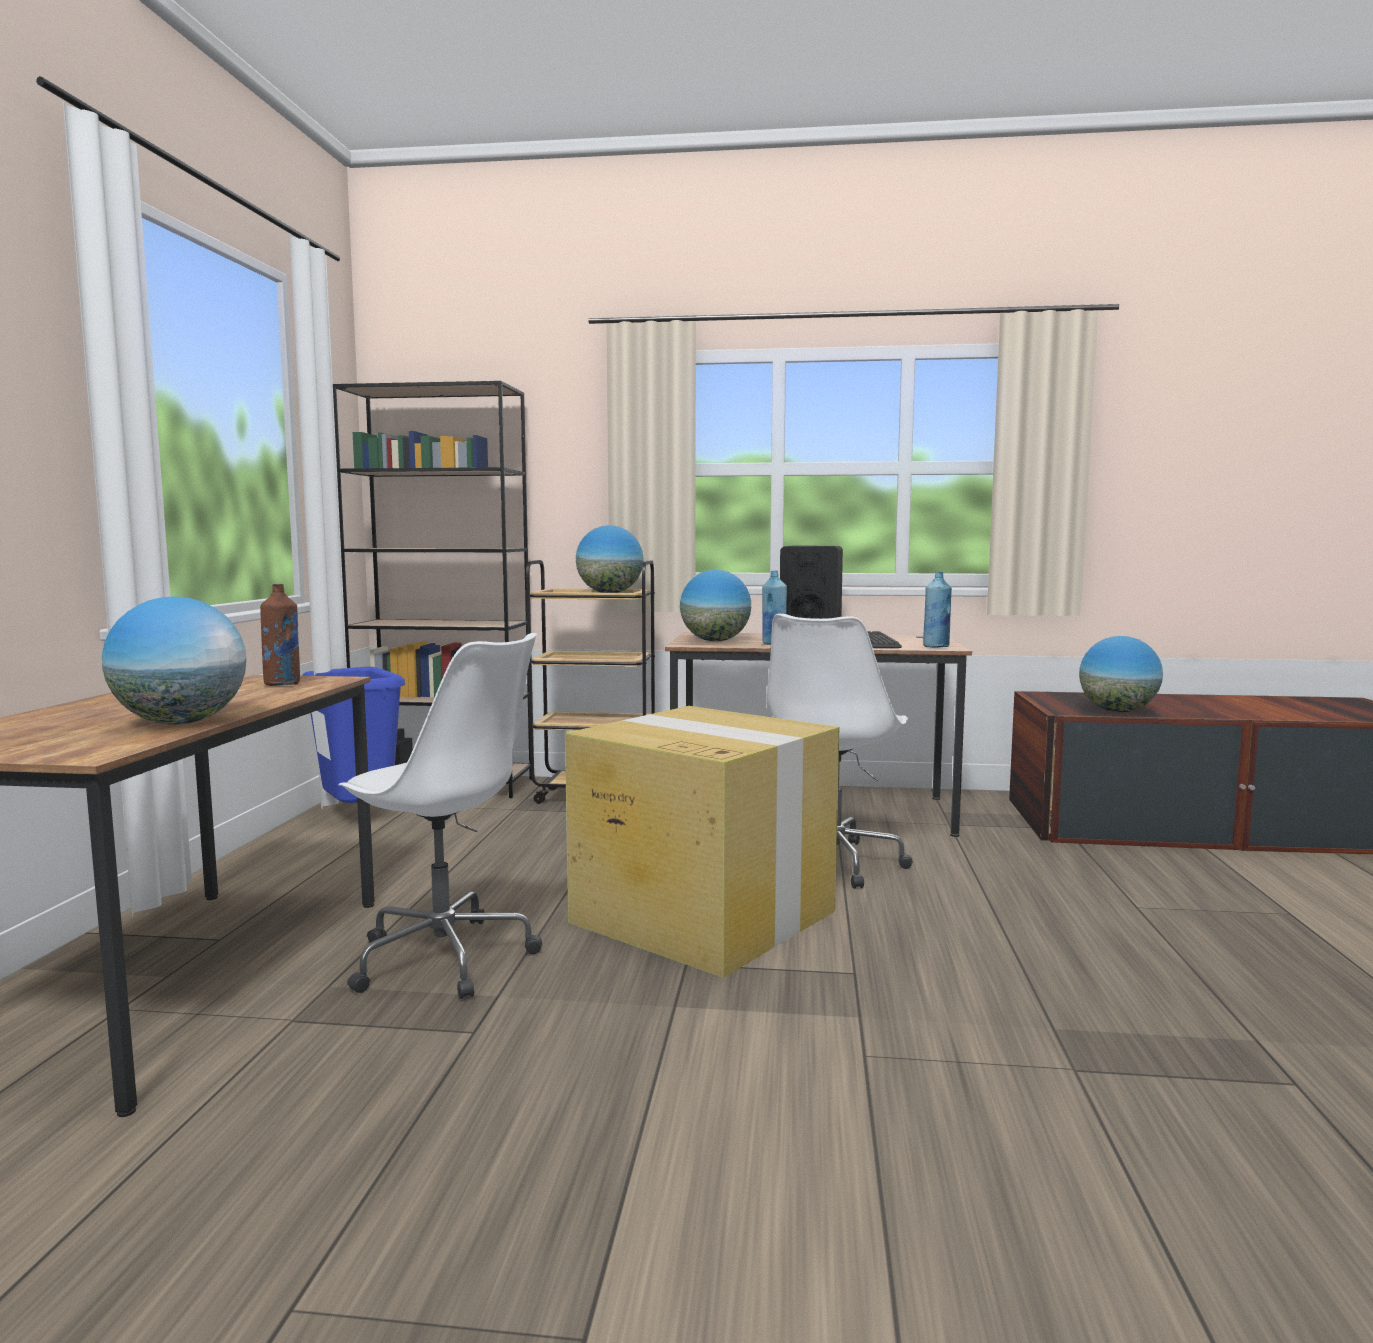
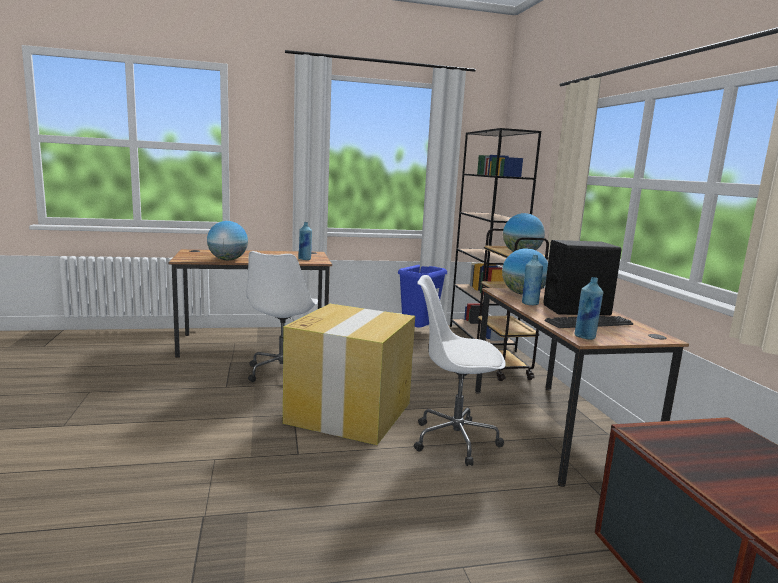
camera: 70 degrees right, 5 degrees up
brown bottle [260,584,300,686] -> blue bottle [298,222,312,260]
globe [1079,636,1163,712] -> none

